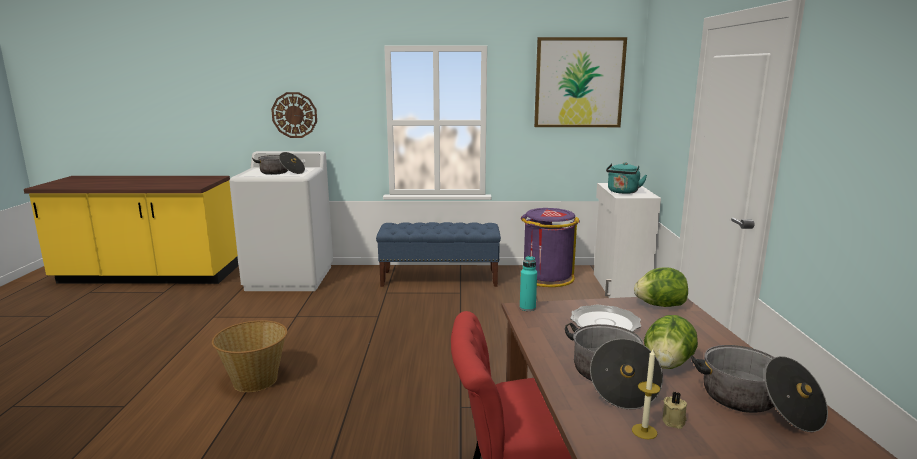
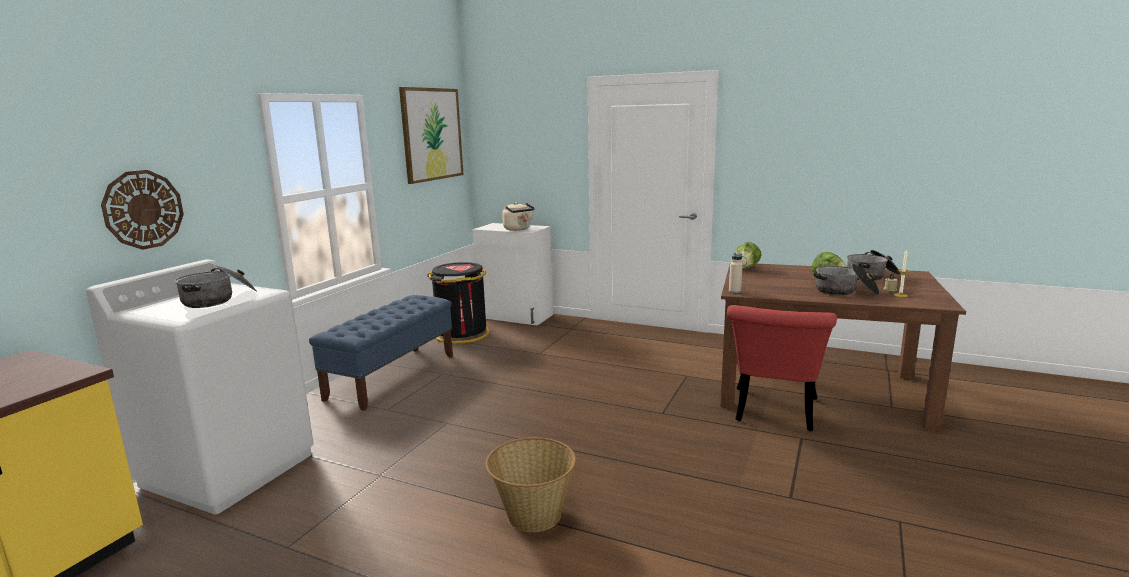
camera: 65 degrees left, 0 degrees up
purple trash can [520,208,580,287] -> black trash can [427,262,490,344]
turquoise bottle [520,256,537,311] -> beige bottle [729,252,743,293]
plate [570,305,641,332] -> none
turquoise kettle [606,162,647,194] -> beige kettle [502,202,534,231]

